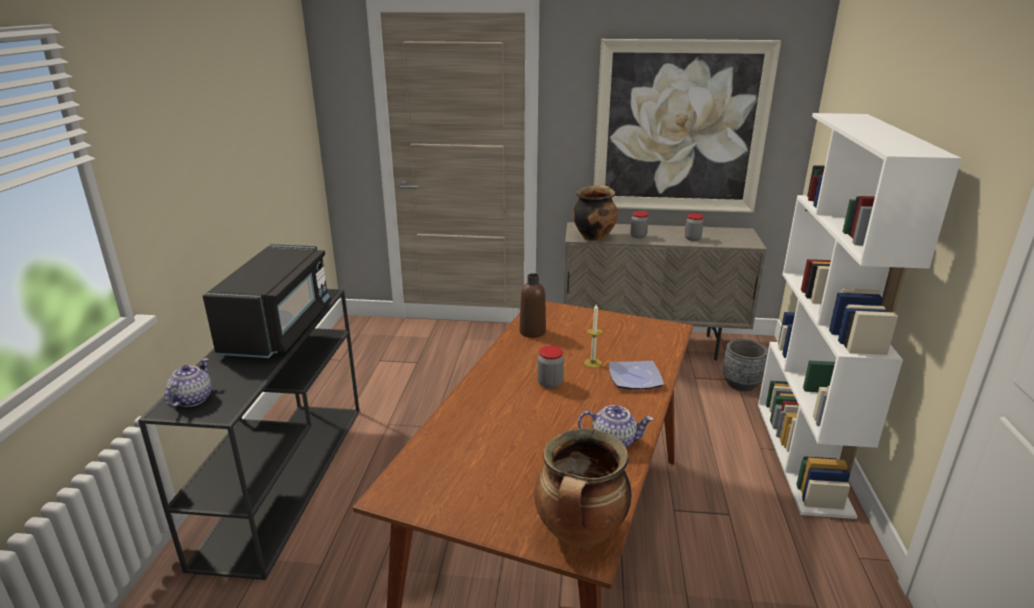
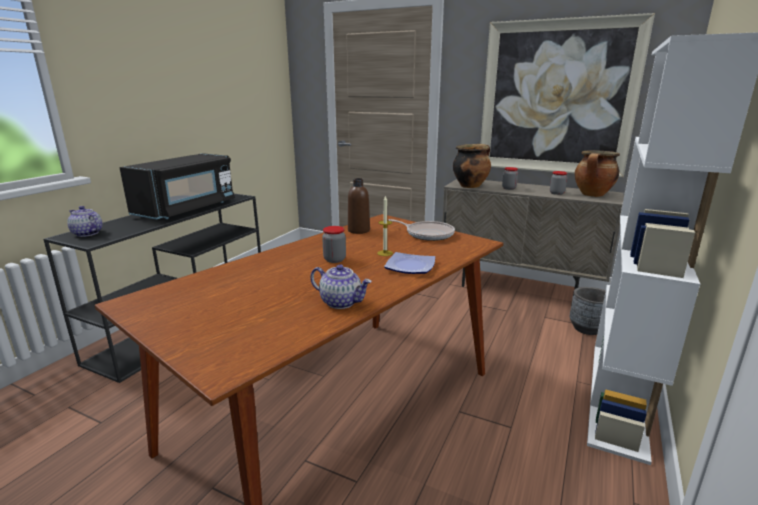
camera: 20 degrees right, 5 degrees down
teapot [164,358,212,408] -> teapot turned 90 degrees counterclockwise [67,206,103,237]
cooking pot [534,428,631,549] -> cooking pot moved to [575,150,620,197]
none -> frying pan [388,219,455,241]

